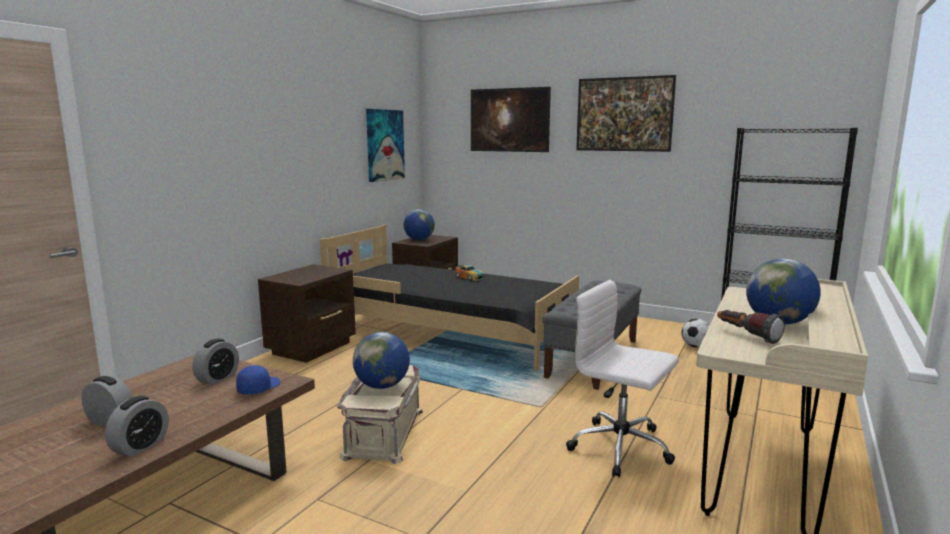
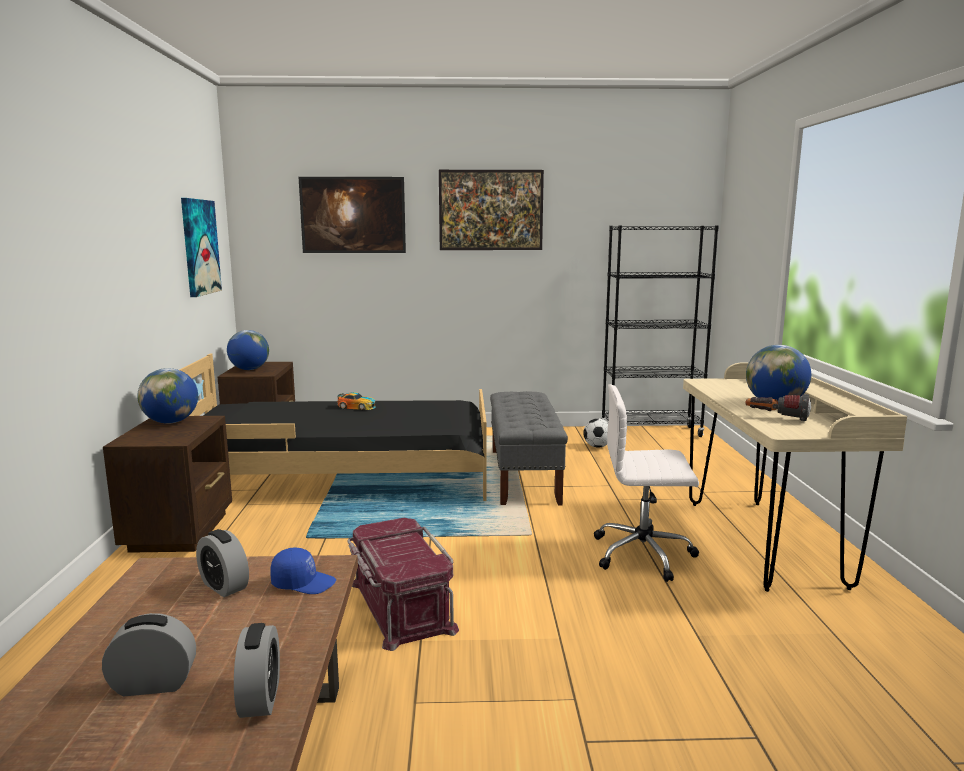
camera: 30 degrees left, 0 degrees up
alarm clock [192,339,239,385] -> alarm clock turned 135 degrees clockwise [196,529,249,597]
blue cap [236,365,281,395] -> blue cap turned 105 degrees clockwise [270,547,336,594]
beige storage box [337,365,423,464] -> red storage box [347,518,459,651]
globe [353,332,410,389] -> globe moved to [137,368,198,424]

